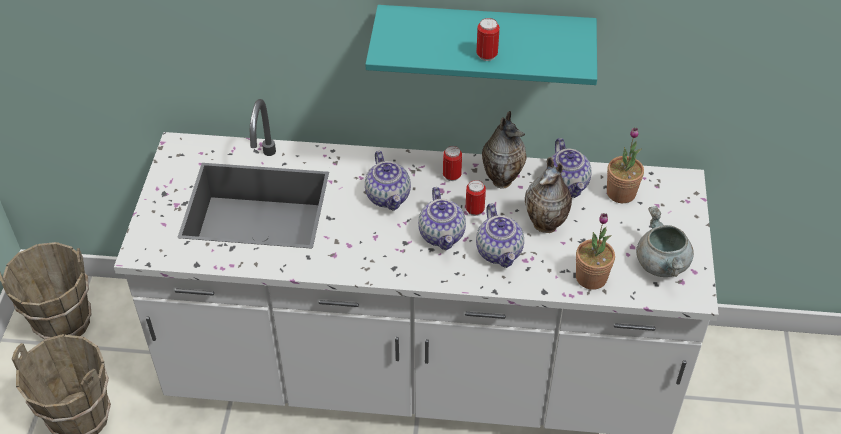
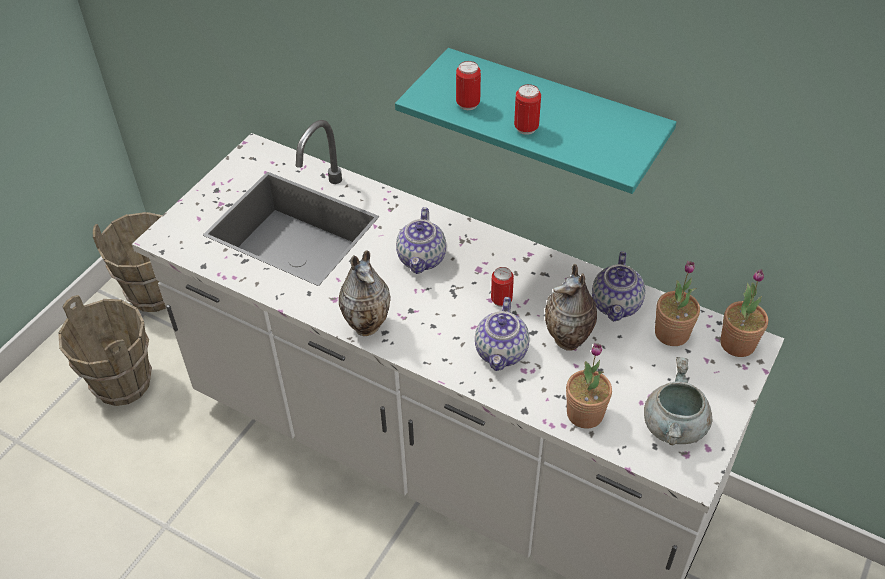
camera: 25 degrees right, 0 degrees up
teapot [418,187,466,251] -> none
can [443,146,462,181] -> can moved to [456,61,481,110]
vase [482,111,526,189] -> vase moved to [339,251,391,336]
none -> potted plant [720,269,768,357]

